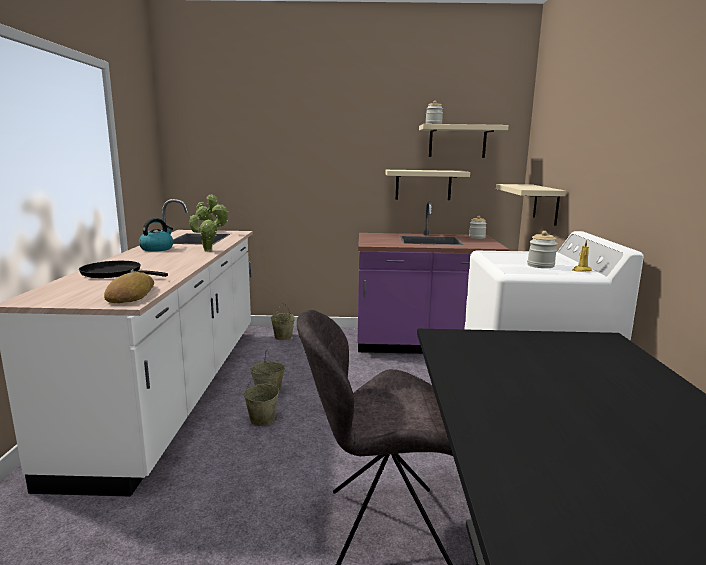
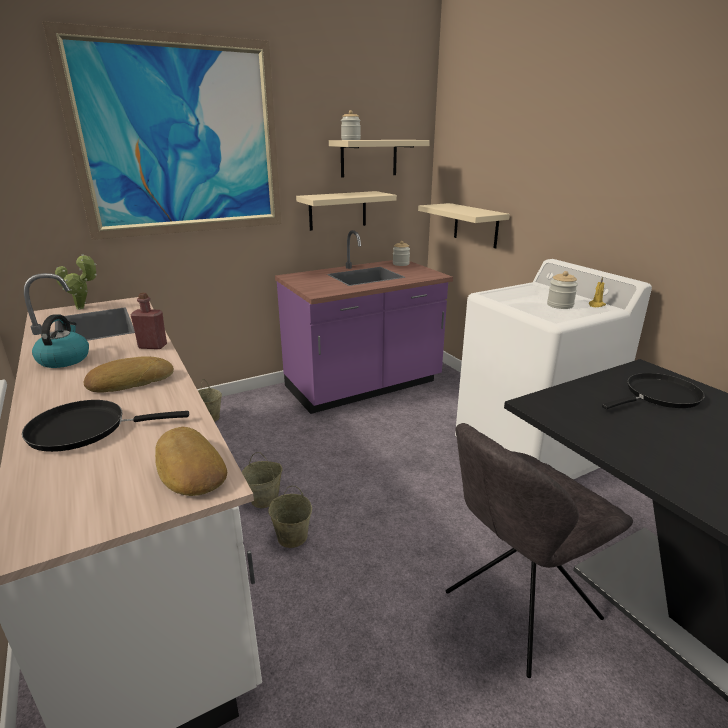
camera: 30 degrees left, 10 degrees up
potted plant [189,204,229,252] -> red bottle [131,293,167,349]
none -> picture [42,21,281,240]
none -> bread [84,356,174,393]
none -> black frying pan [602,373,705,409]

